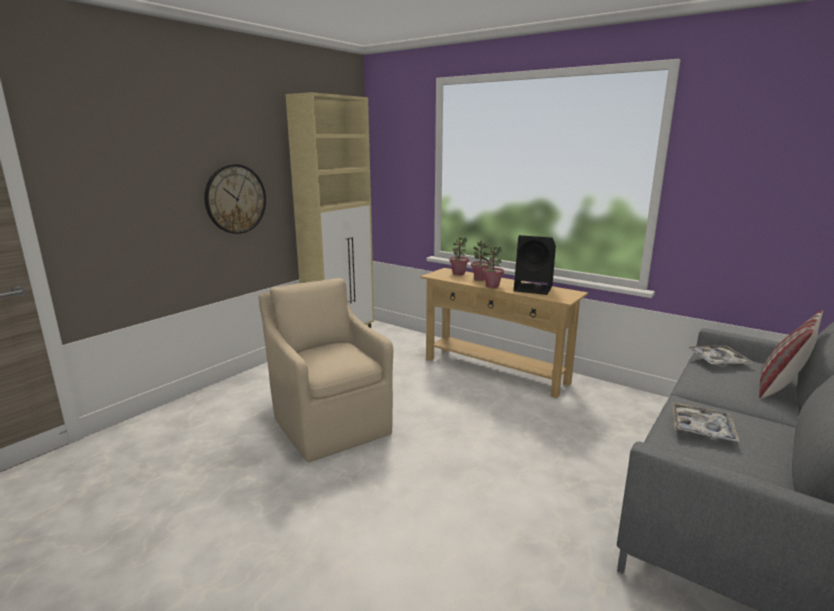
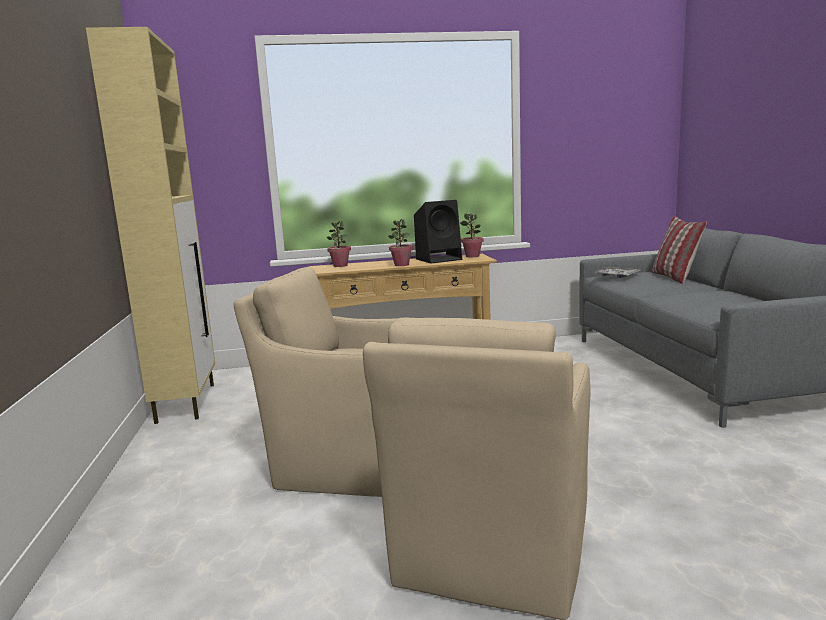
camera: 45 degrees left, 5 degrees down
wall clock [205,164,266,234] -> none
potted plant [471,241,489,281] -> potted plant moved to [460,213,484,257]
tray [672,403,740,443] -> none
none -> beige armchair [363,317,590,620]

